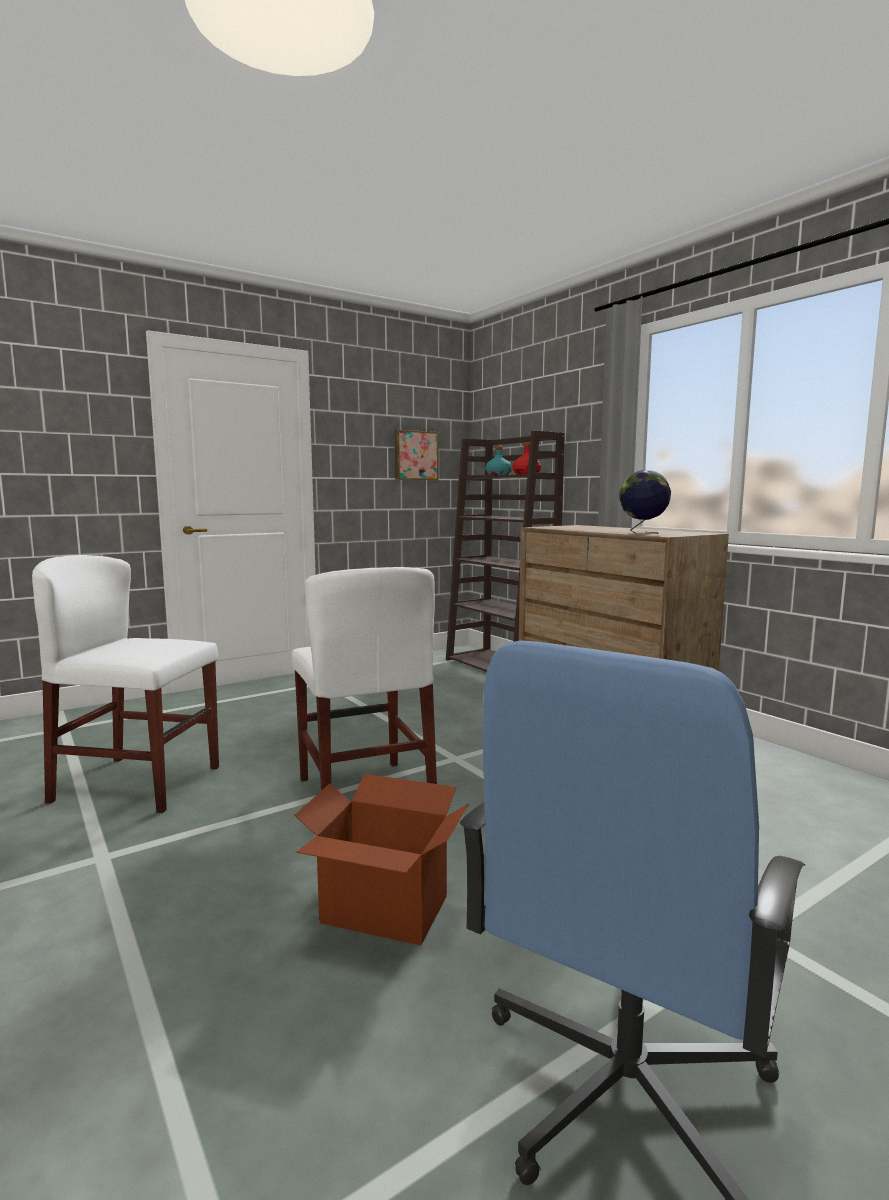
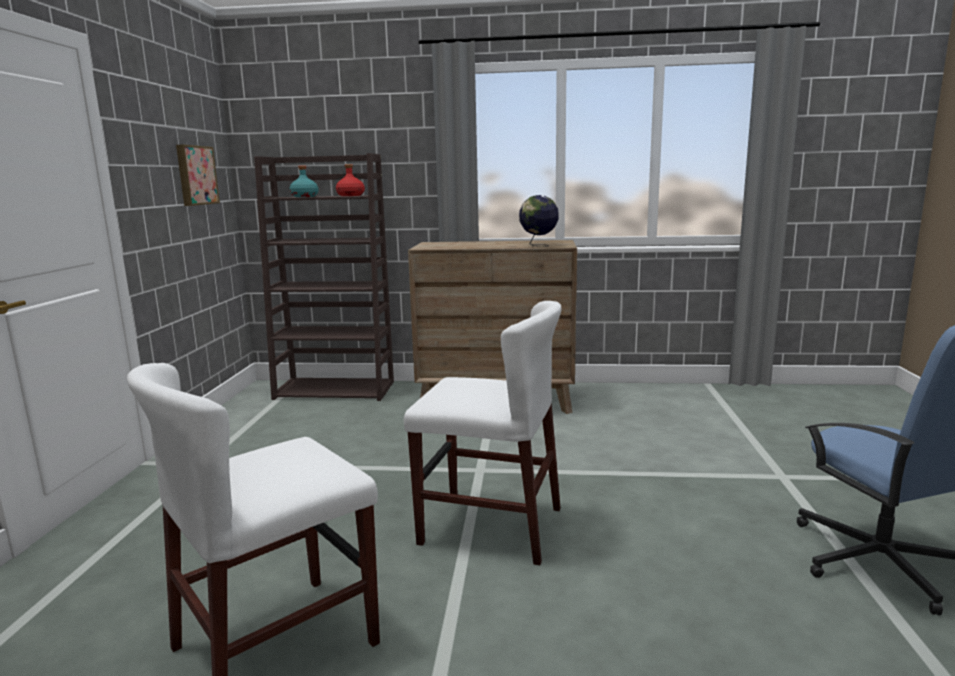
camera: 50 degrees left, 5 degrees up
cardboard box [294,774,469,946] -> none

